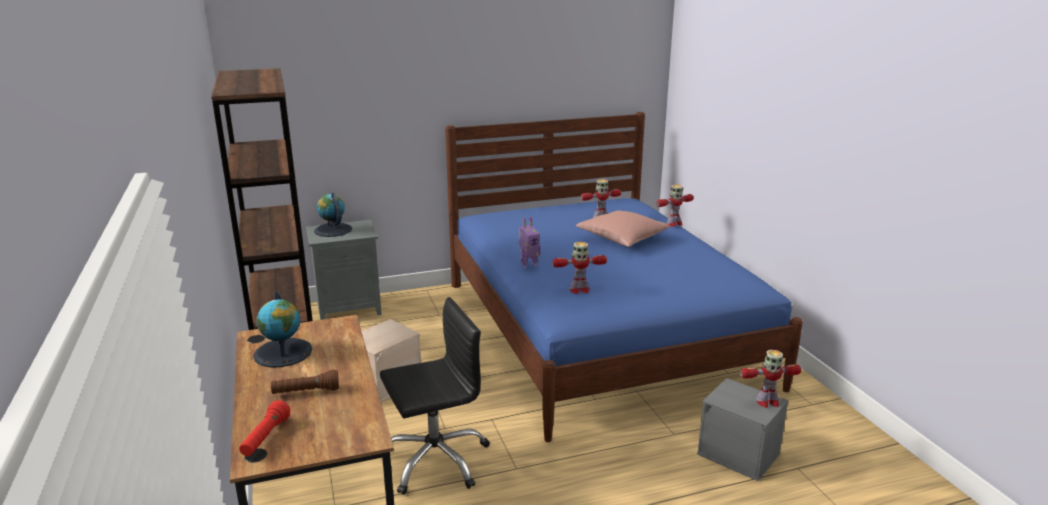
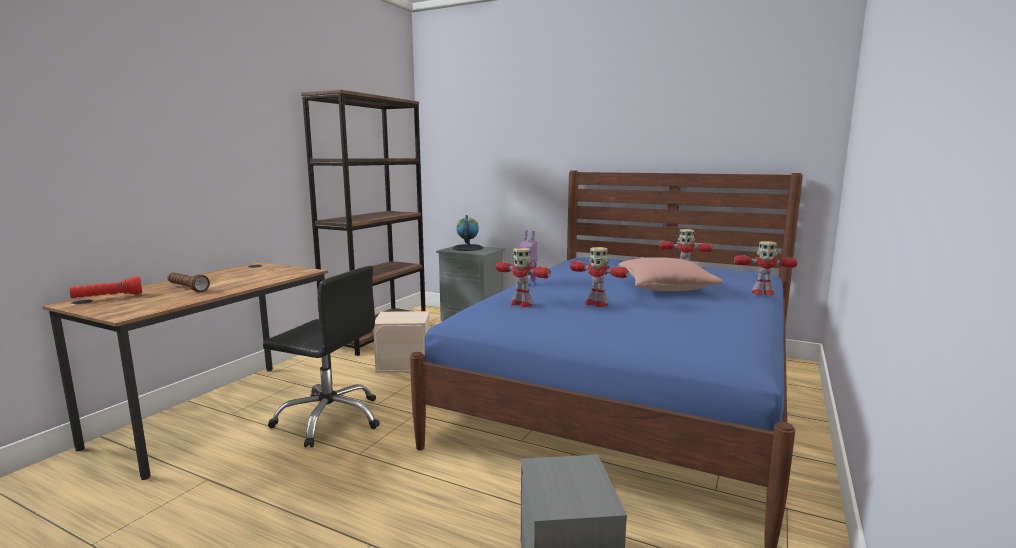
camera: 45 degrees right, 10 degrees down
globe [253,292,312,368] -> none
toy robot [740,350,802,408] -> toy robot moved to [570,247,629,307]

